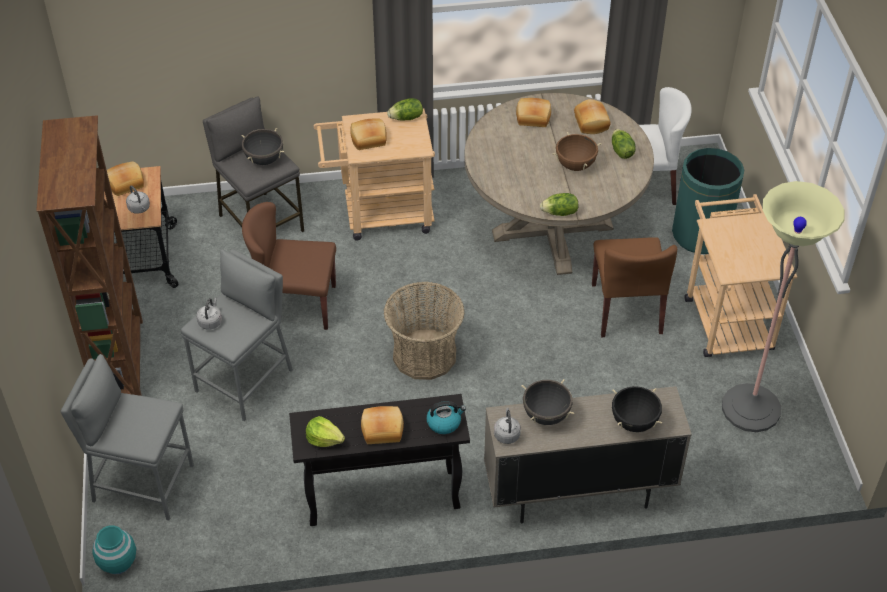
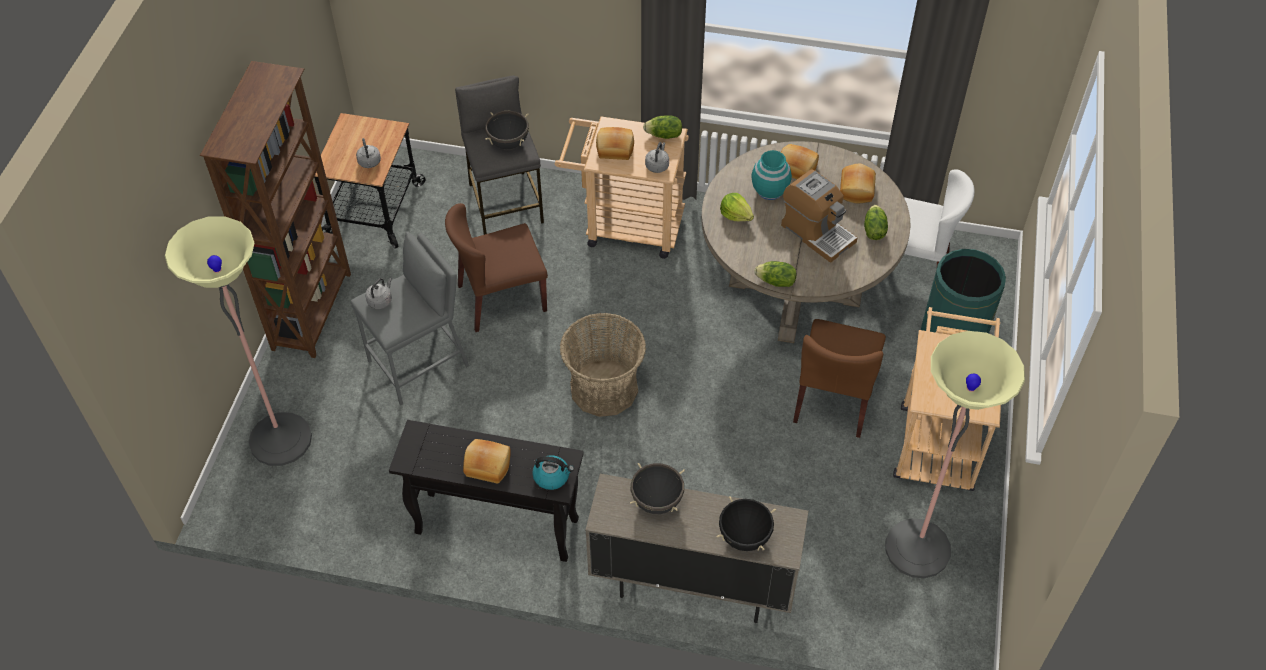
camera: 20 degrees right, 5 degrees up
grey stool [61,354,194,520] -> floor lamp [165,216,312,466]
turquoise vase [92,525,136,574] -> turquoise vase moved to [751,150,792,200]
bread [107,161,144,196] -> none
brown chair [242,202,336,330] -> brown chair turned 45 degrees counterclockwise [445,203,548,332]
lettuce [306,416,345,447] -> lettuce moved to [720,193,754,221]
grey kettle [494,408,521,444] -> grey kettle moved to [645,142,669,173]
brown cooking pot [552,132,602,171] -> coffee machine [781,169,858,263]

